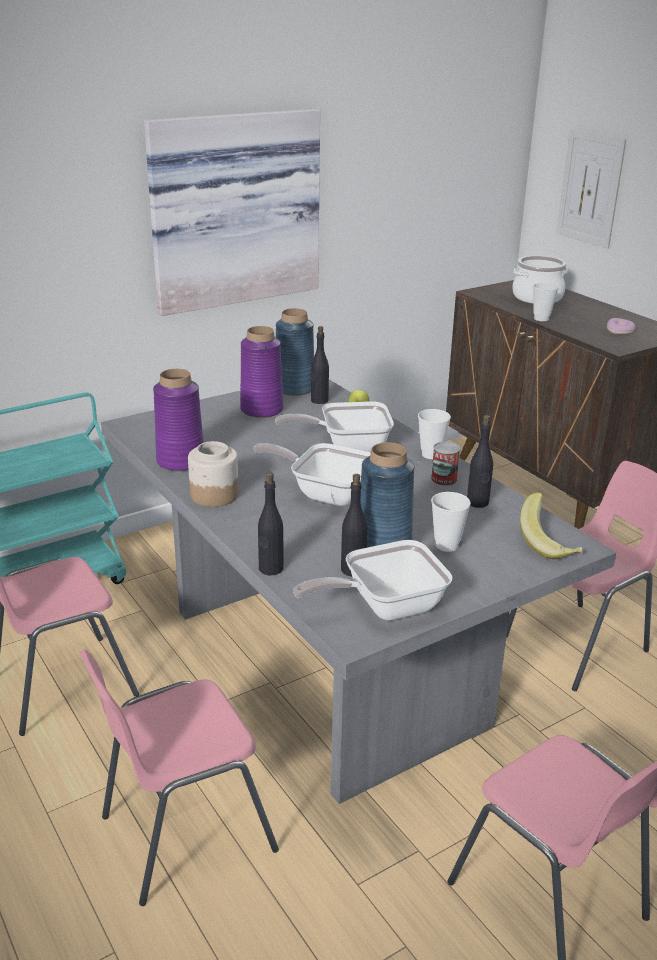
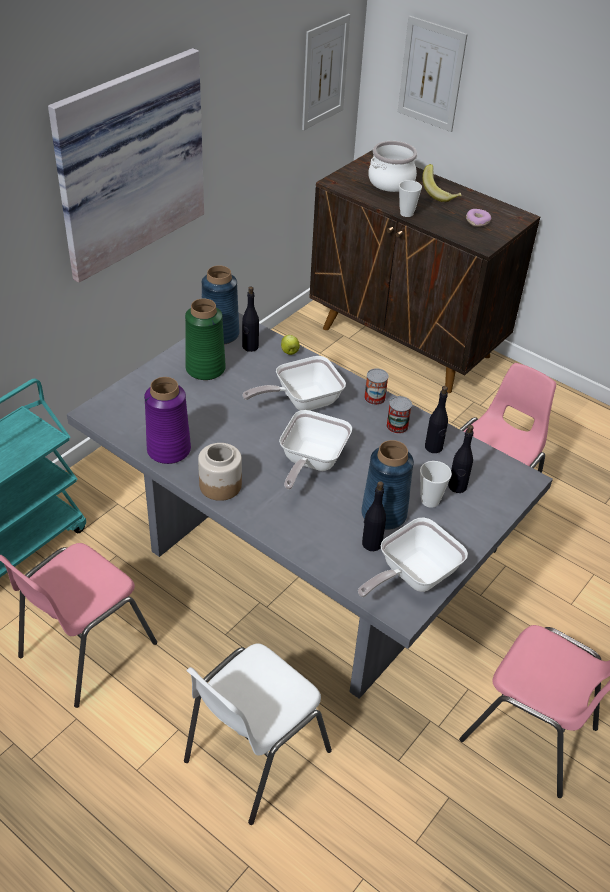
camera: 20 degrees left, 15 degrees up
pink chair [79,649,279,906] -> white chair [184,643,332,825]
purple vase [240,326,283,418] -> green vase [185,299,226,380]
frying pan [253,443,371,506] -> frying pan turned 75 degrees counterclockwise [279,410,352,489]
black bottle [258,472,284,575] -> black bottle moved to [448,425,474,493]
cup [418,409,451,459] -> can [364,368,389,405]
banana [520,492,583,559] -> banana moved to [422,164,462,202]
none -> picture [302,14,350,130]

